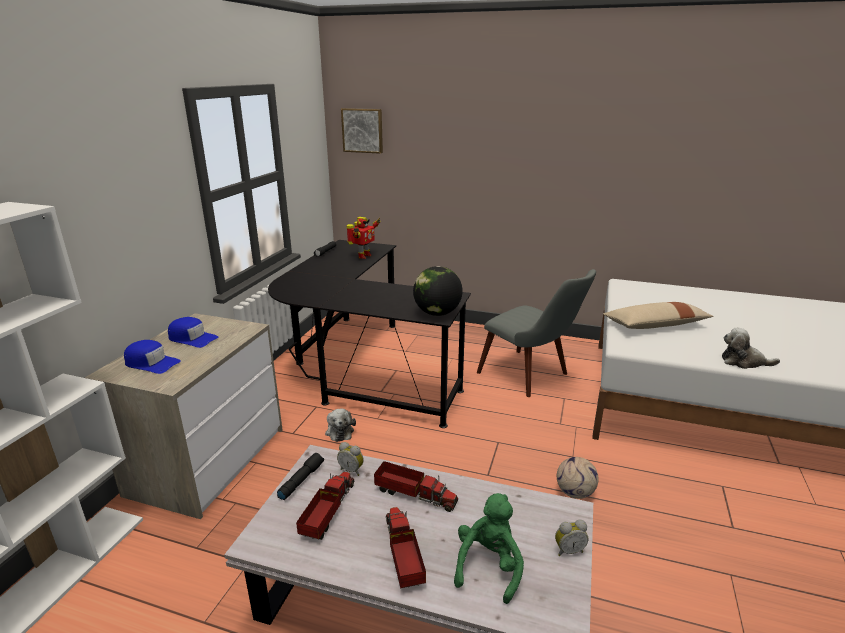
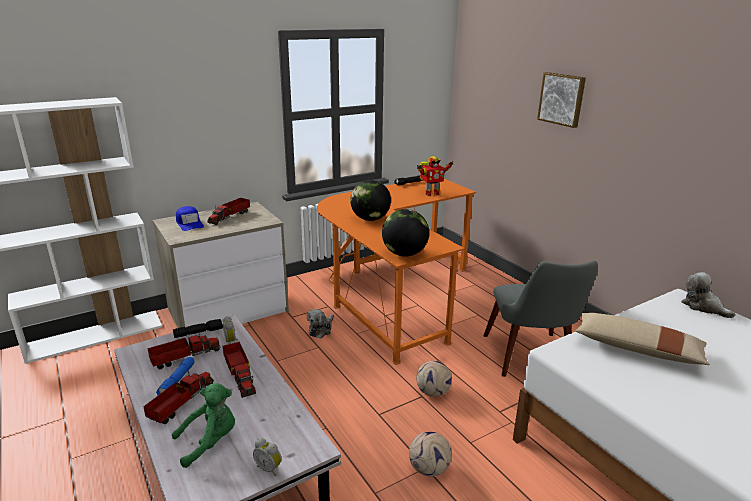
camera: 40 degrees right, 0 degrees up
blue cap [168,317,218,348] -> toy truck [207,198,250,225]
black desk [268,240,471,428] -> orange desk [317,179,476,364]
picture [341,108,383,154] -> picture moved to [537,72,586,128]
plush toy [722,328,780,369] -> plush toy moved to [681,272,736,318]
none -> blue flashlight [156,357,194,395]
none -> globe [350,180,391,221]
none -> football [416,361,452,397]

